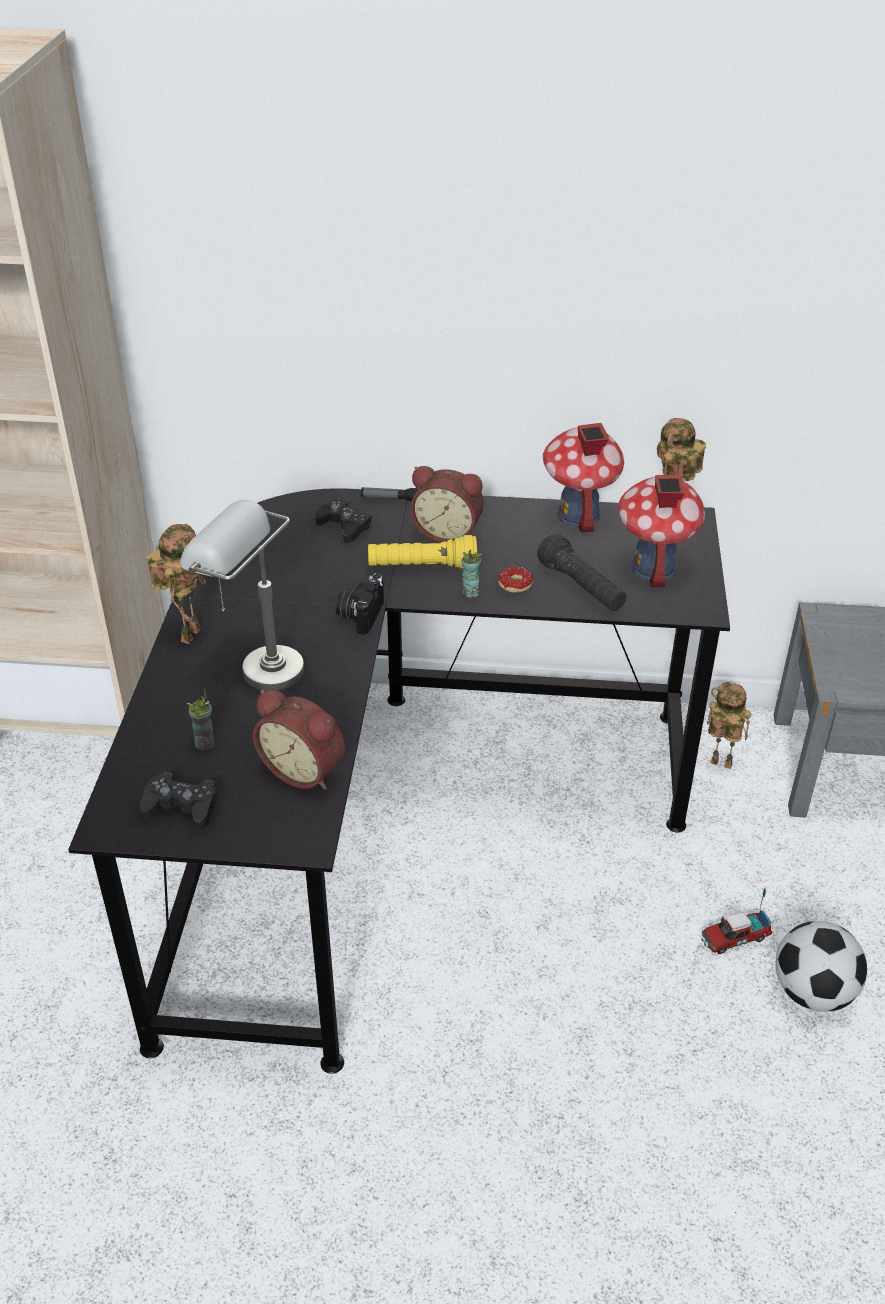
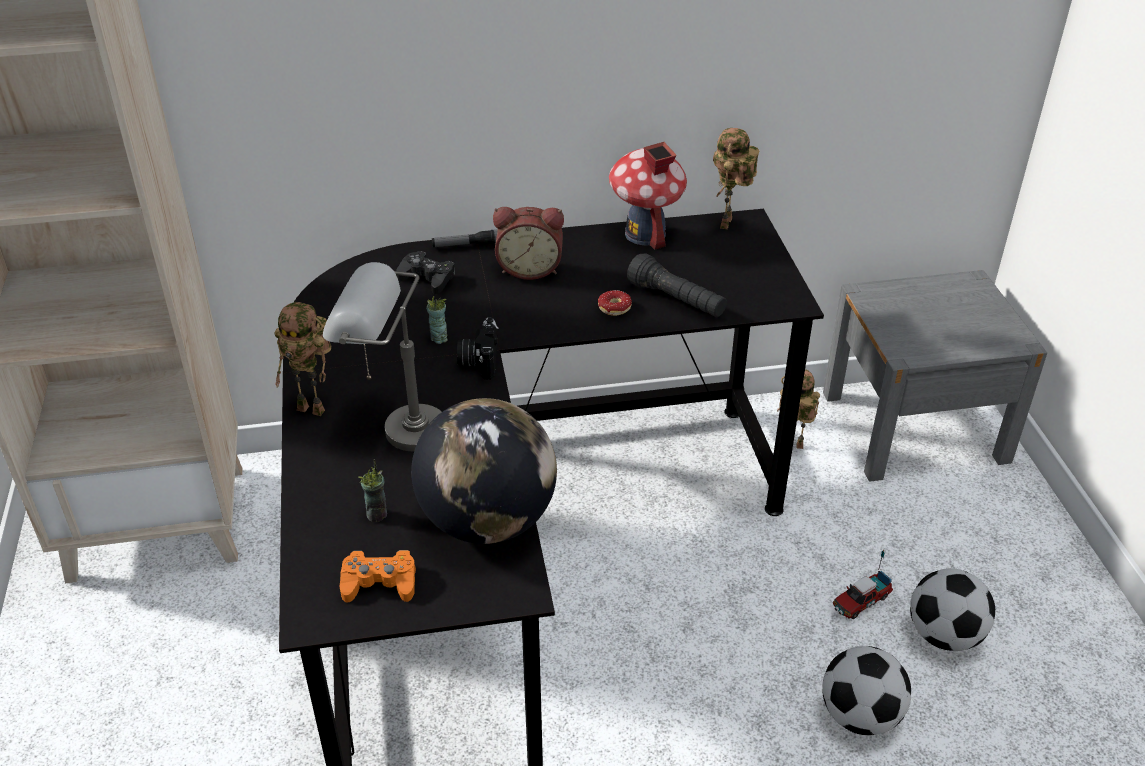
camera: 15 degrees left, 0 degrees up
black game controller [140,772,217,830] -> orange game controller [340,550,416,602]
toy robot [147,524,206,644] -> toy robot turned 105 degrees clockwise [275,302,331,416]
alarm clock [253,690,345,790] -> globe [411,398,557,544]
yellow flashlight [368,535,477,568] -> none
cup [461,549,483,598] -> cup moved to [426,296,448,344]
toy house [618,475,705,587] -> none
none -> football [822,646,911,735]

